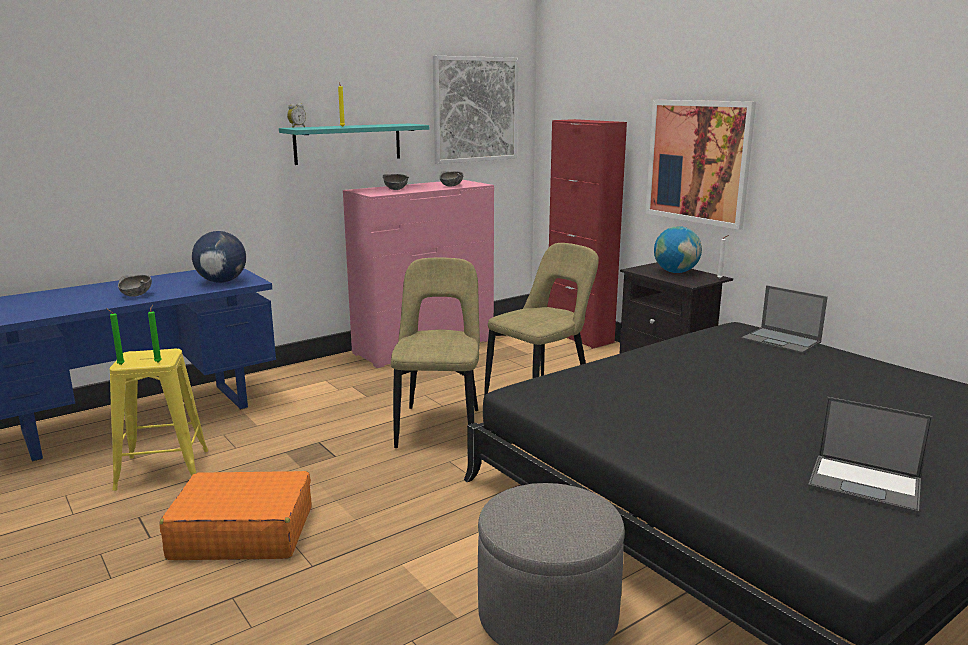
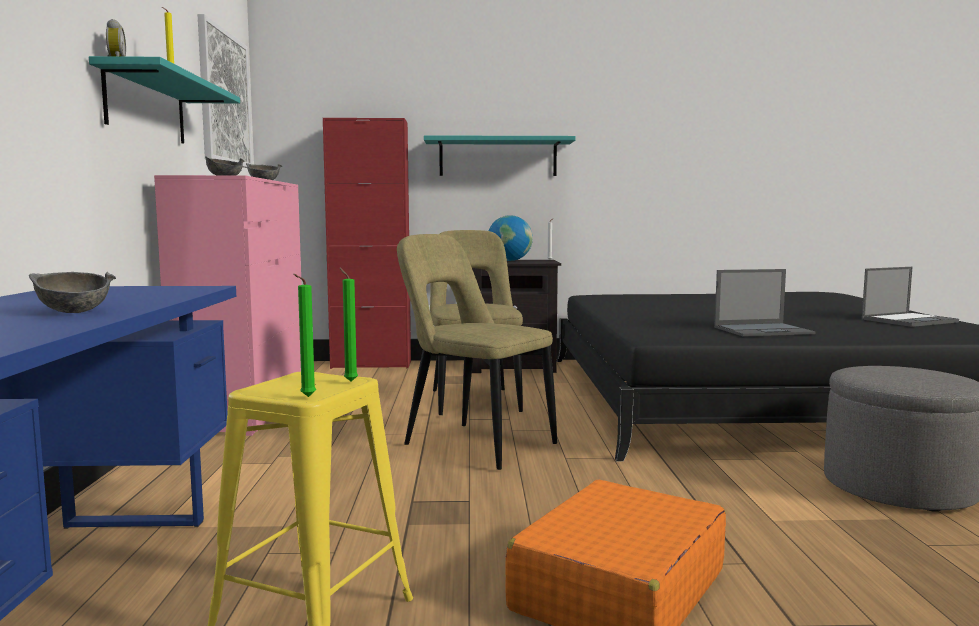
camera: 55 degrees left, 10 degrees down
globe [192,231,246,283] -> none
picture [645,100,756,230] -> turquoise shelf [424,135,575,176]
laptop [741,285,828,354] -> laptop moved to [714,269,816,337]

